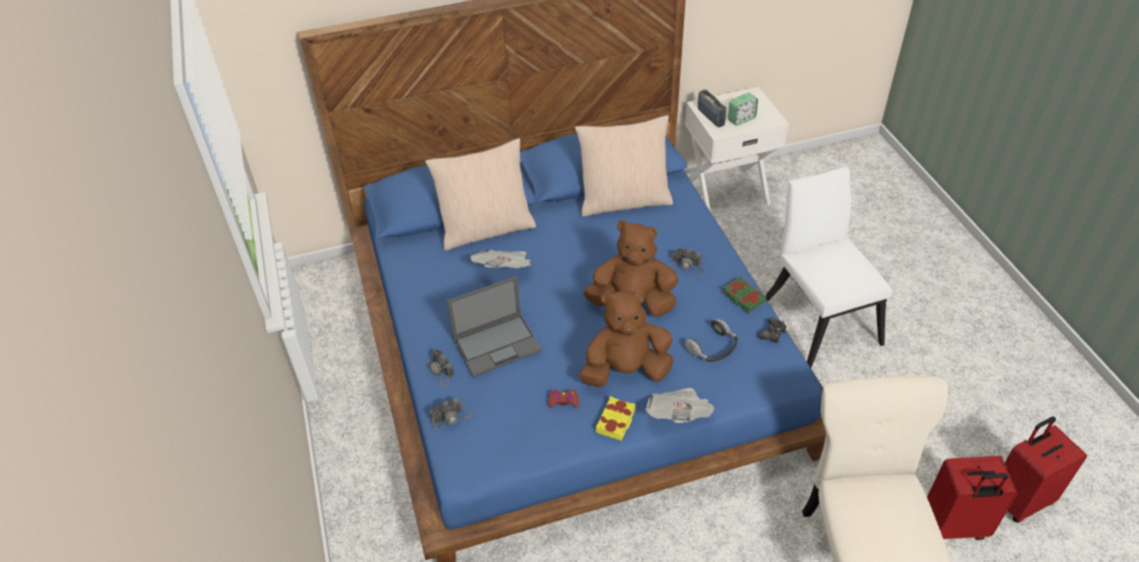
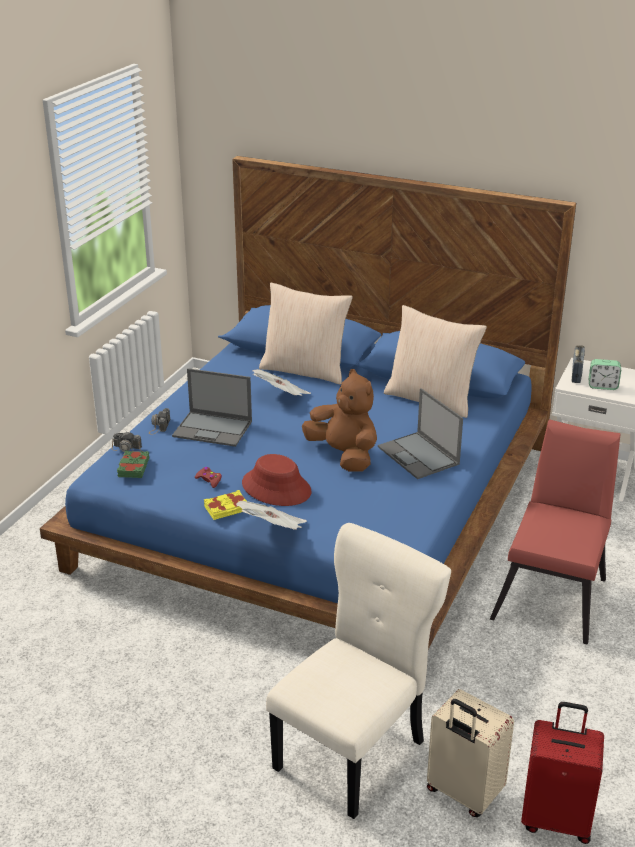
camera: 40 degrees right, 15 degrees down
brown plush toy [579,290,674,387] -> red hat [242,454,311,506]
camera [671,249,705,274] -> laptop [378,388,463,479]
headphones [685,319,738,362] -> none
green book [723,276,767,313] -> green book moved to [117,451,149,478]
black game controller [757,318,786,343] -> none
white chair [765,166,892,368] -> red chair [490,419,621,645]
red suitcase [927,456,1017,540] -> beige suitcase [427,689,514,817]

